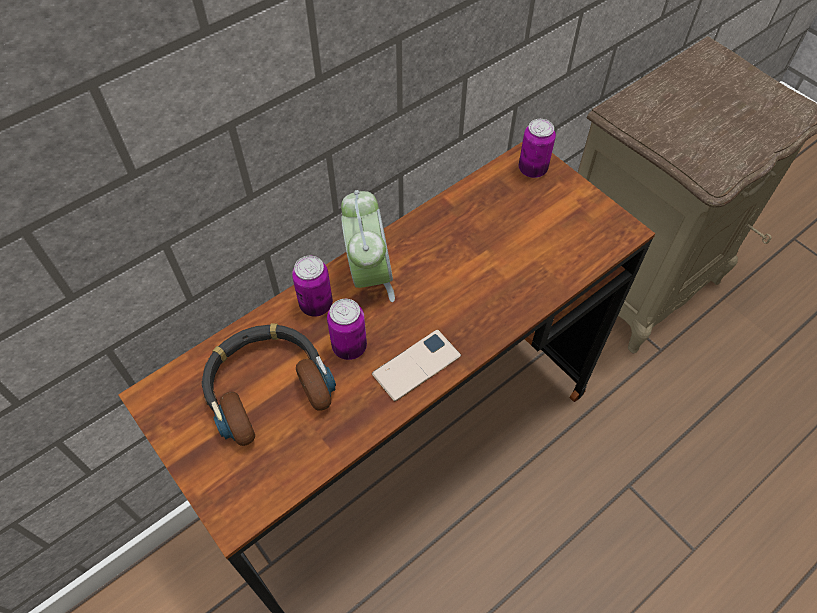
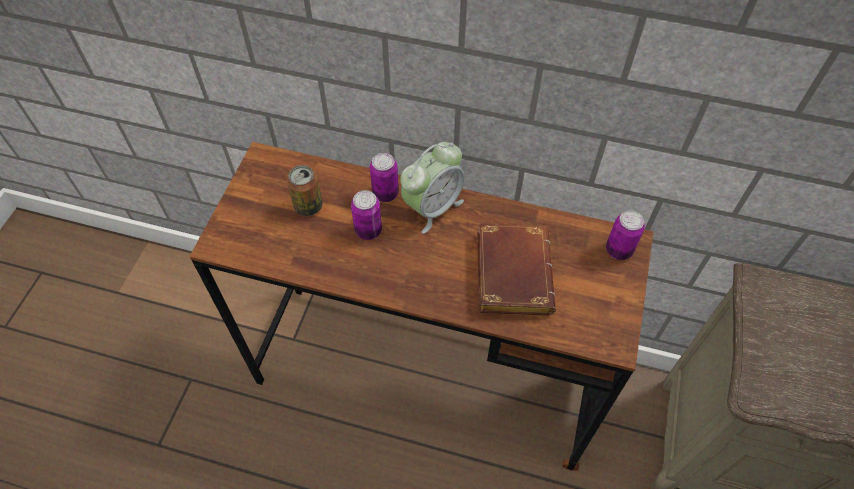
camera: 55 degrees right, 0 degrees up
headphones [202,323,336,446] -> can [287,165,323,216]
phone [372,330,461,402] -> none
none -> brown book [477,223,556,316]

